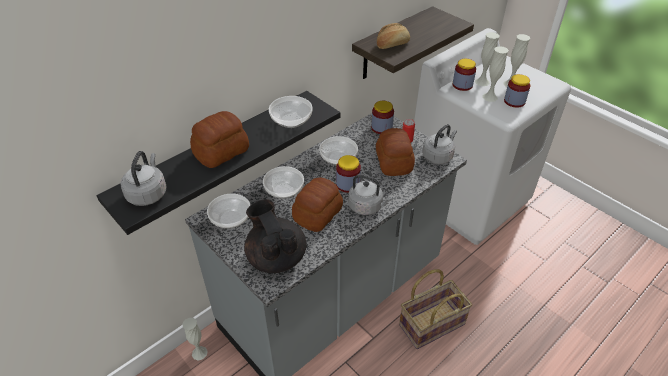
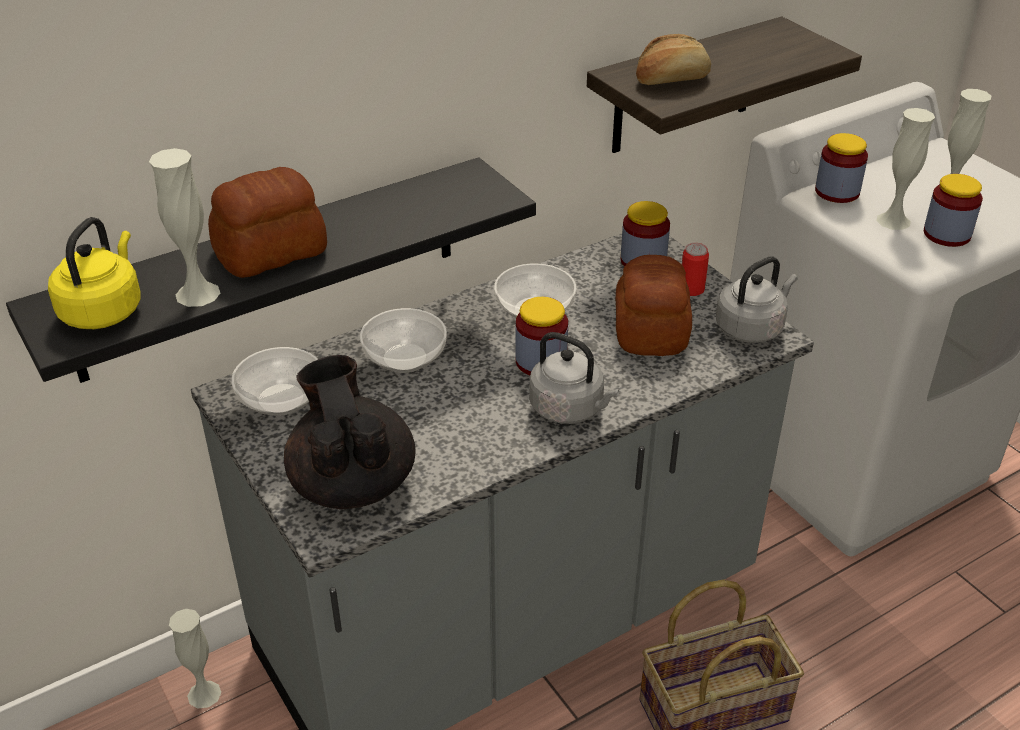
camera: 10 degrees right, 5 degrees down
grey kettle [121,151,167,206] -> yellow kettle [48,217,141,329]
bowl [269,96,313,128] -> none
bread [292,178,343,232] -> none
white vase [475,32,500,86] -> white vase moved to [149,148,220,307]

